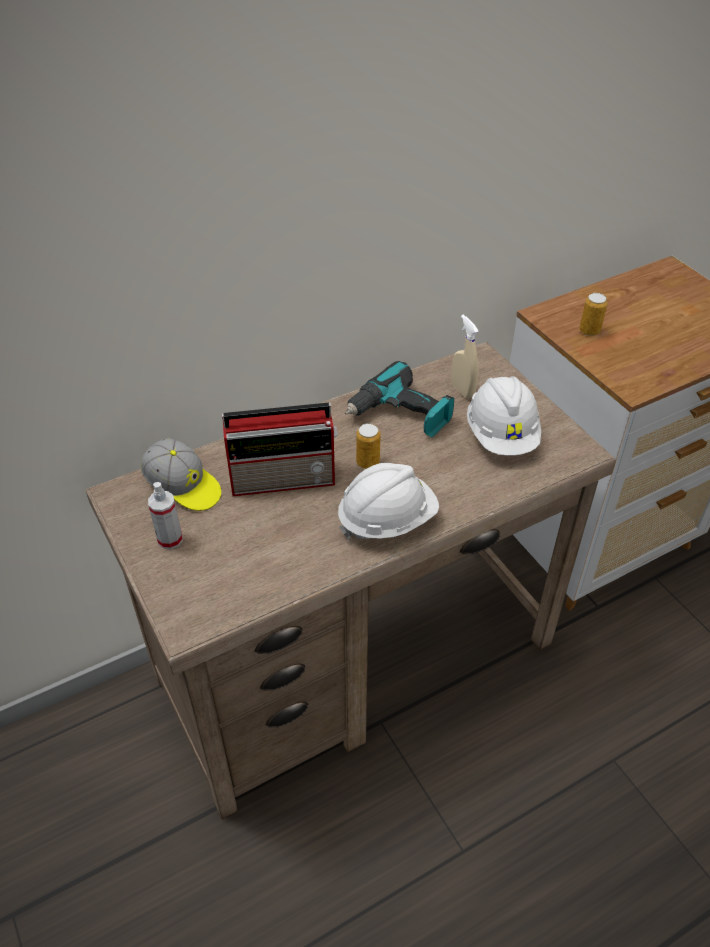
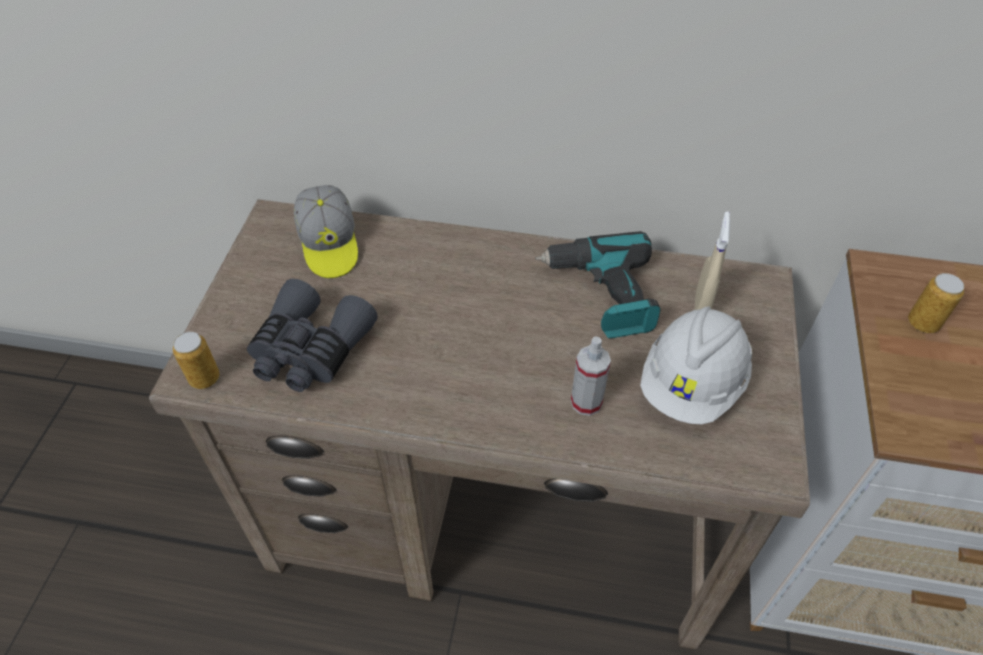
camera: 40 degrees right, 5 degrees up
spray bottle [148,482,183,549] -> spray bottle moved to [571,336,611,416]
radio [222,403,338,496] -> none
white hard hat [338,463,439,540] -> none
can [356,423,381,469] -> can moved to [173,332,220,389]
none -> grey binoculars [247,279,378,392]

